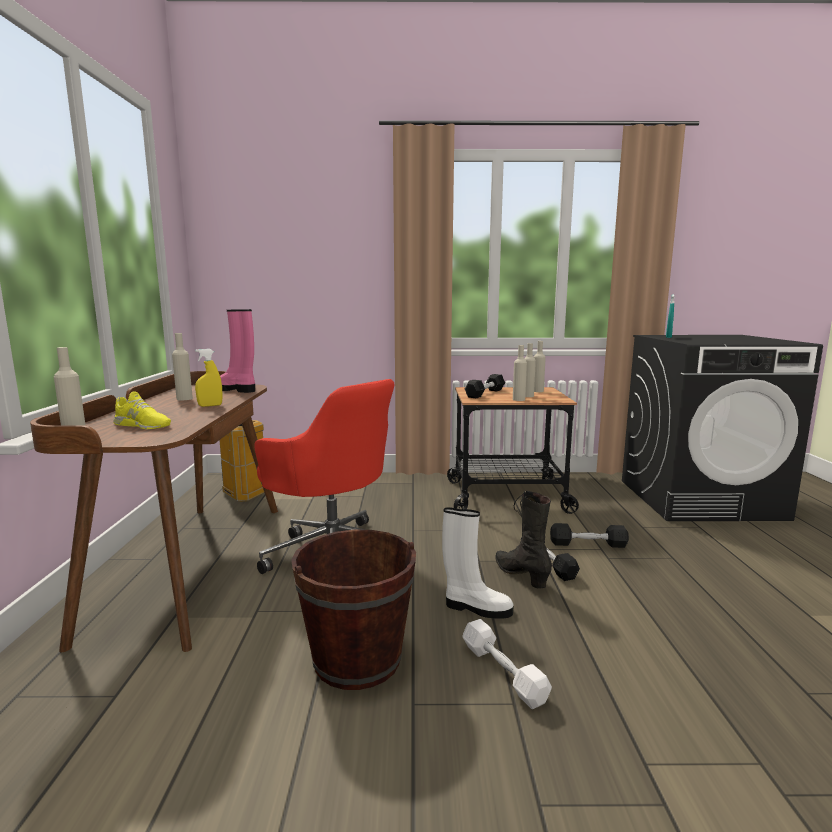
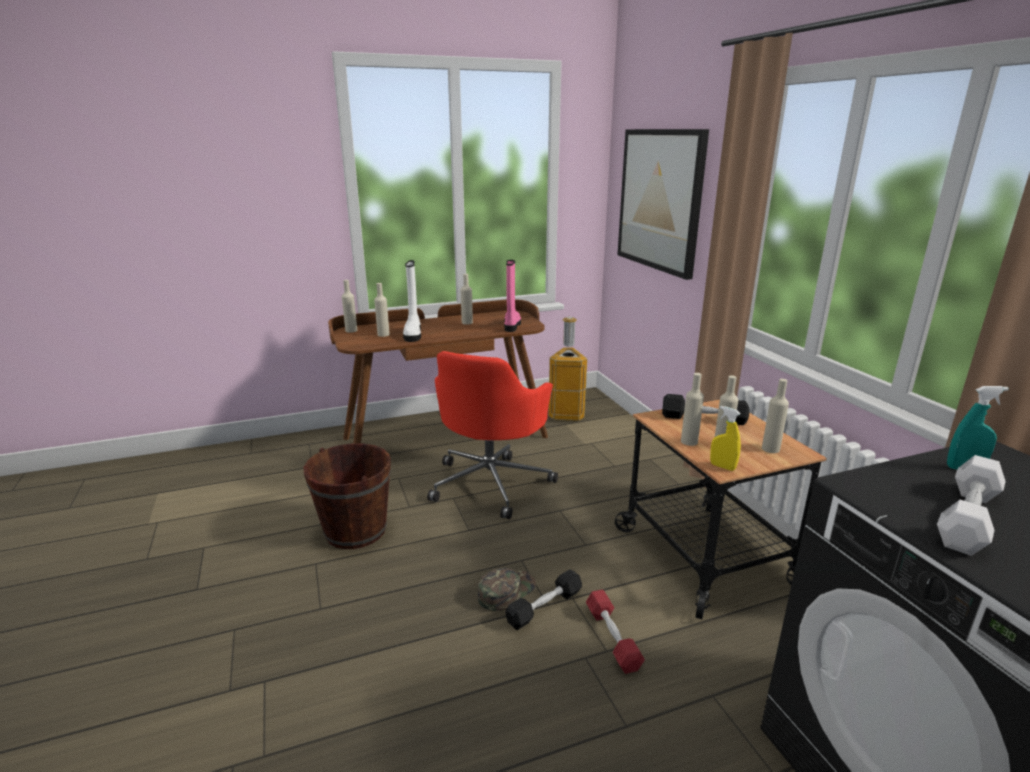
camera: 70 degrees right, 10 degrees up
yellow shoe [113,391,171,429] -> beige bottle [374,283,390,337]
yellow spray bottle [195,349,222,407] -> yellow spray bottle moved to [710,406,741,471]
white boot [442,507,514,619] -> white boot moved to [403,260,421,342]
white dumbbell [462,619,552,709] -> white dumbbell moved to [937,455,1006,556]
black boot [495,490,552,589] -> green cap [478,568,536,611]
black dumbbell [550,523,629,548] -> red dumbbell [586,590,645,674]
none -> picture [618,129,709,280]

